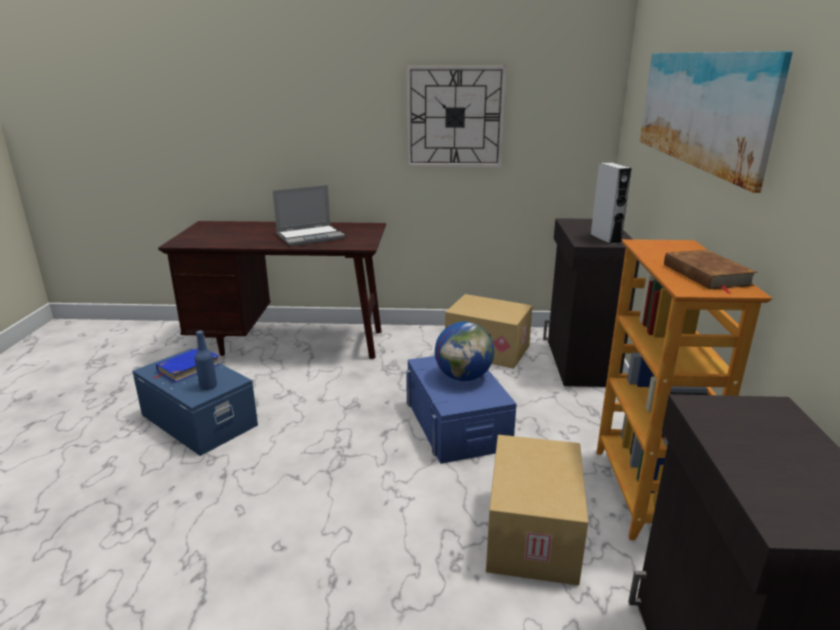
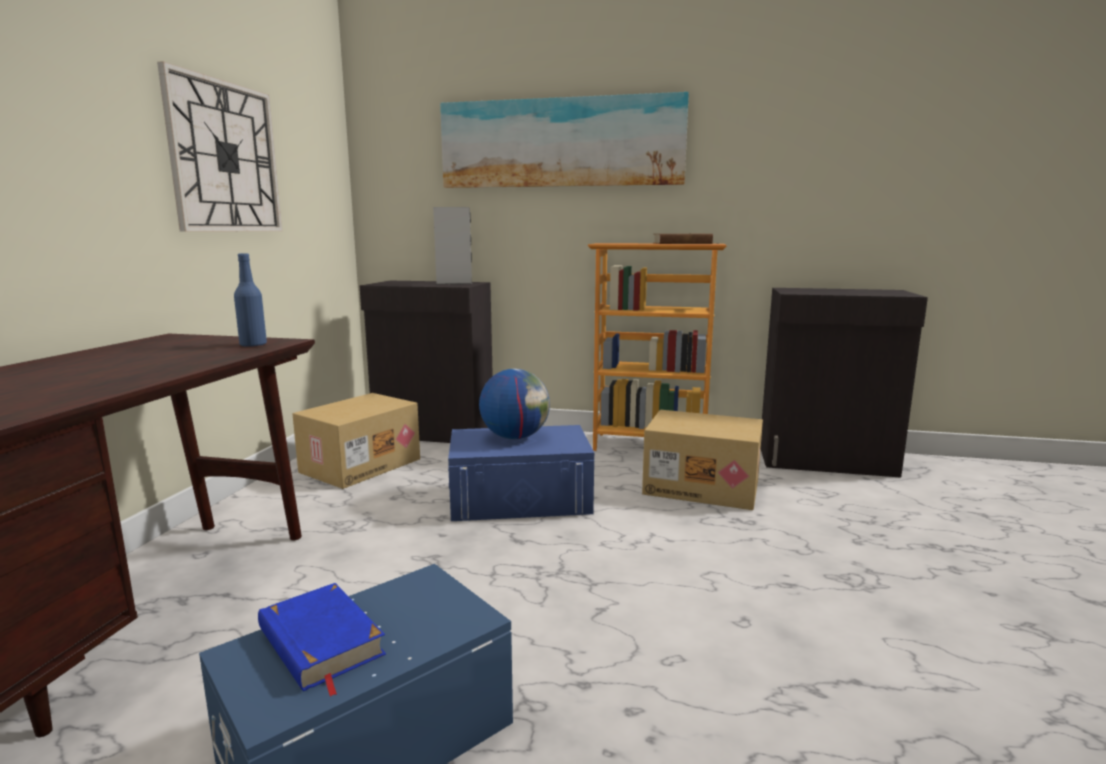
camera: 80 degrees left, 10 degrees down
blue bottle [195,330,217,390] -> blue bottle moved to [234,253,267,347]
laptop [273,185,345,246] -> none

